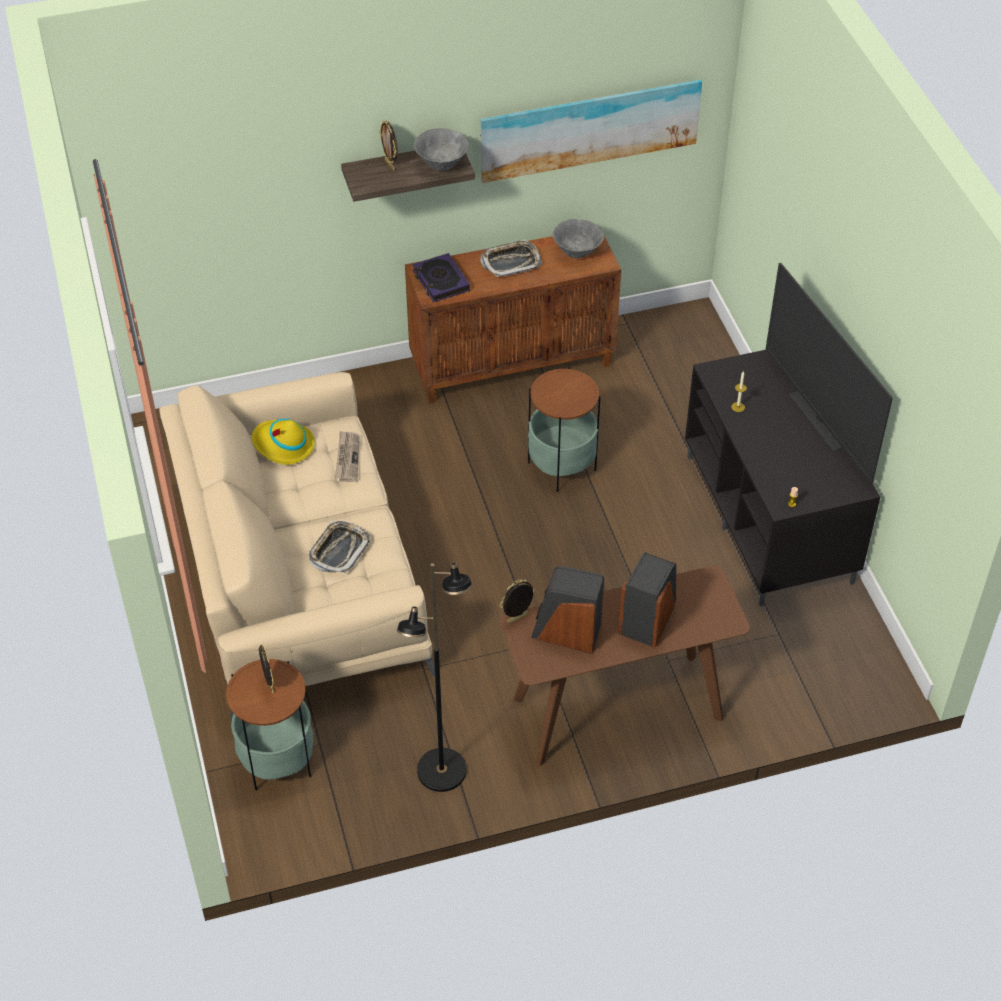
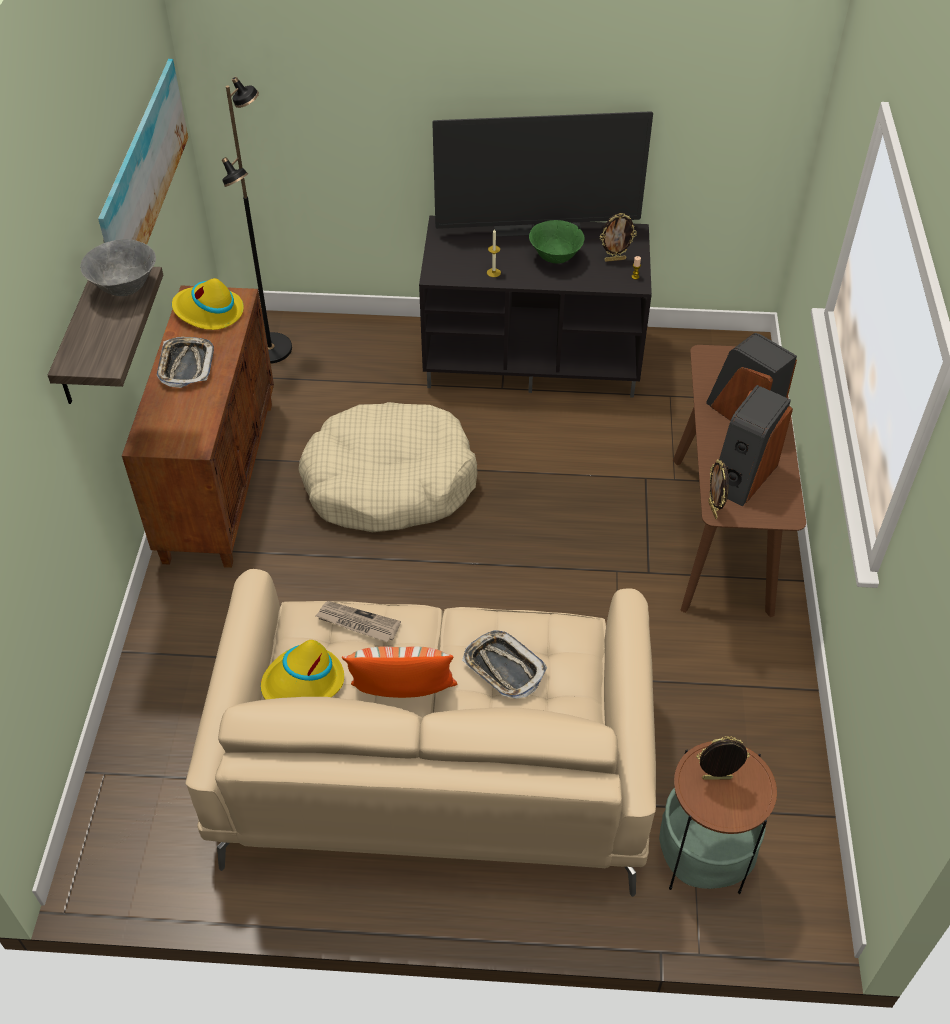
camera: 70 degrees left, 0 degrees up
picture frame [379,120,398,171] -> picture frame moved to [600,213,637,262]
black floor lamp [397,562,472,792] -> black floor lamp moved to [222,77,292,364]
book [412,253,470,302] -> none
side table [528,367,601,492] -> beige dog bed [298,402,477,532]
grey bowl [553,219,604,258] -> yellow hat [172,278,244,330]
none -> pillow [342,646,457,698]
none -> green bowl [529,220,585,264]

